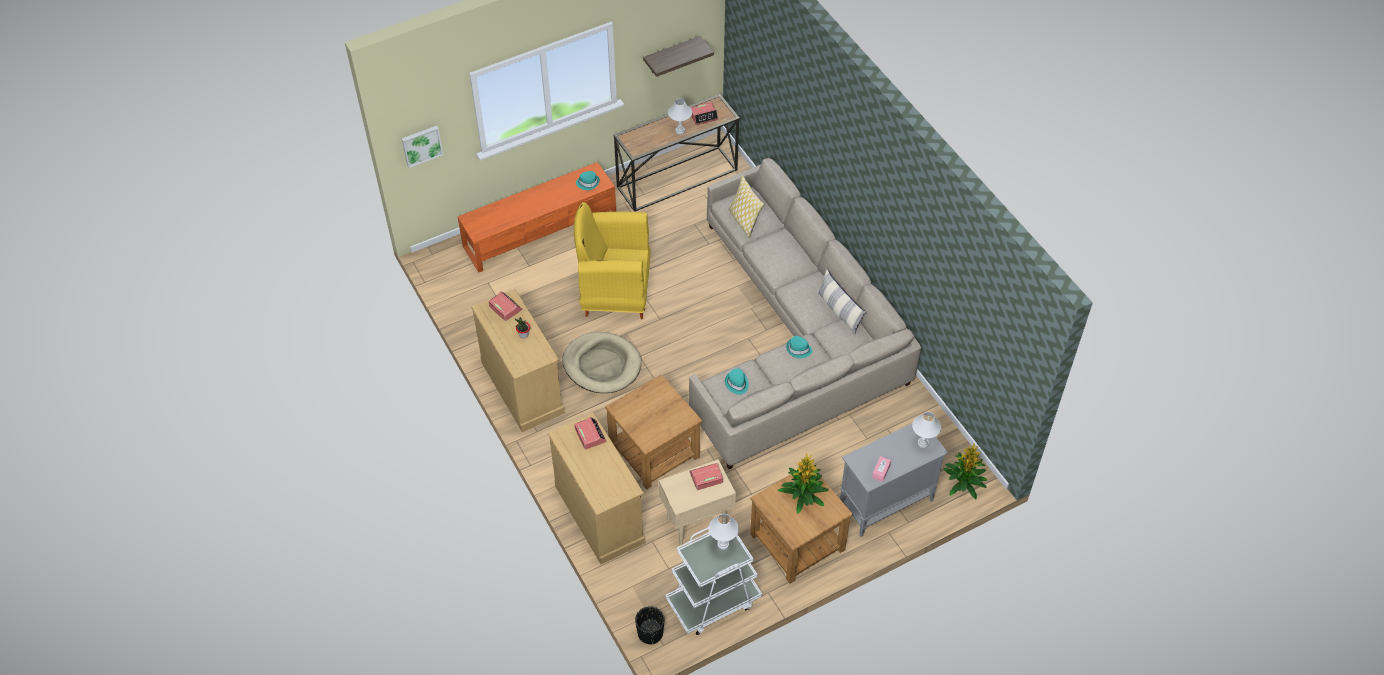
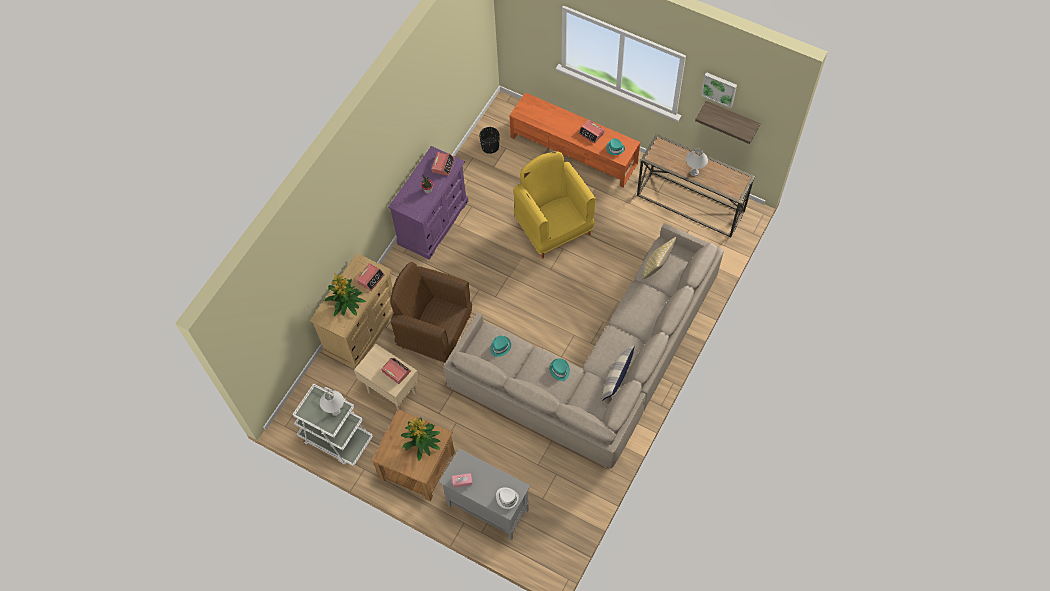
camera: 60 degrees right, 10 degrees up
picture [402,126,443,168] -> picture moved to [701,72,737,108]
beige dresser [471,289,565,432] -> purple dresser [388,146,468,260]
beige dog bed [562,332,642,393] -> none
brown side table [605,374,702,490] -> brown armchair [390,262,472,363]
black planter [635,606,665,644] -> black planter moved to [479,127,499,154]
alarm clock [690,102,718,125] -> alarm clock moved to [578,120,605,144]
white table lamp [912,412,941,448] -> white hat [496,488,519,509]
potted plant [944,444,987,499] -> potted plant moved to [325,273,366,316]

